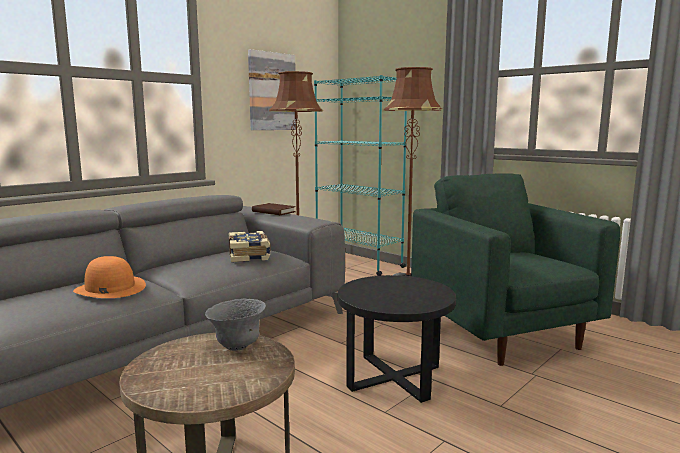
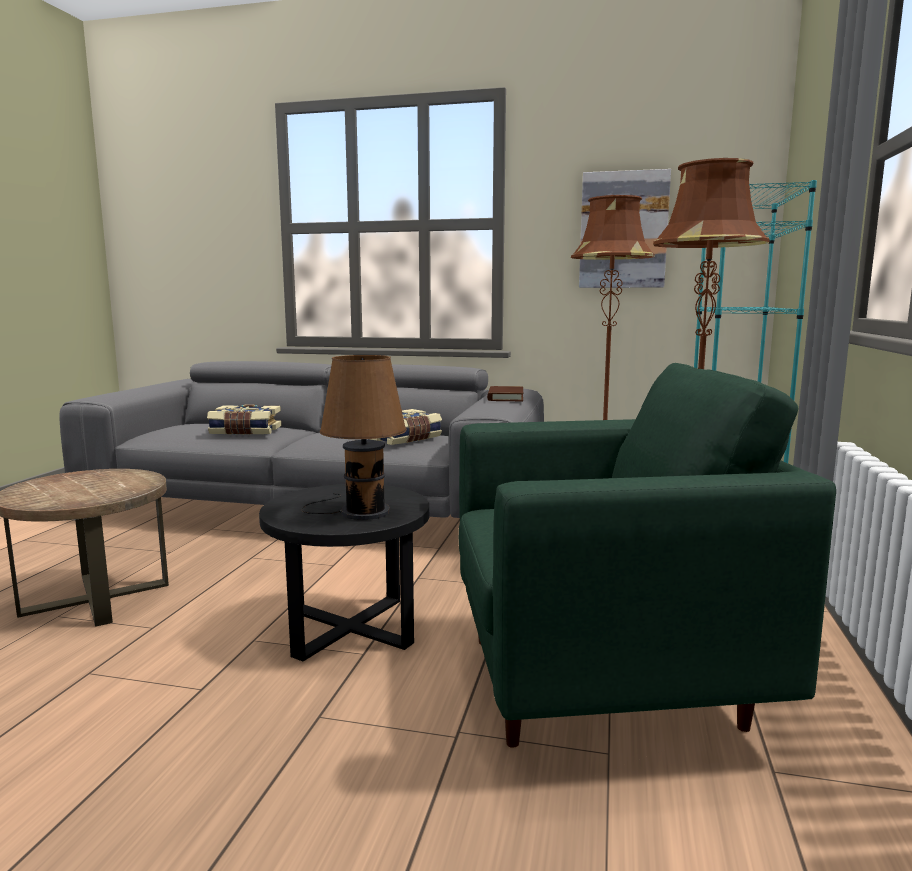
camera: 60 degrees right, 0 degrees up
orange hat [73,256,146,298] -> book [207,404,281,435]
grey bowl [205,299,266,351] -> none
green armchair [411,173,620,366] -> green armchair turned 45 degrees clockwise [459,363,836,748]
none -> brown table lamp [302,355,407,520]

